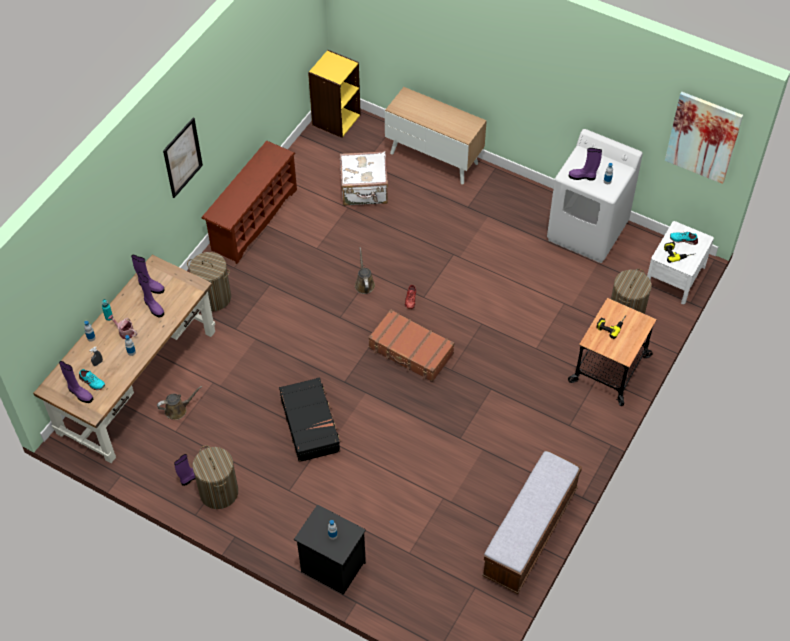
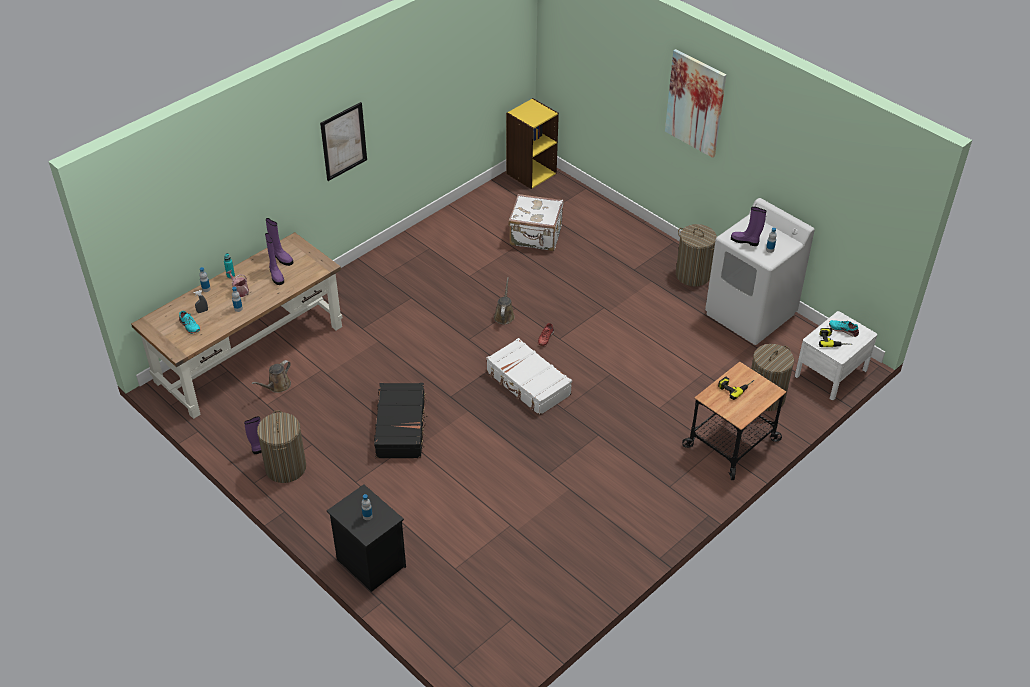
camera: 15 degrees right, 10 degrees down
purple boot [59,361,93,403] -> none
brown watering can [157,386,202,420] -> brown watering can turned 135 degrees clockwise [252,360,291,393]
laundry basket [187,252,231,311] -> laundry basket moved to [676,224,717,286]
brown shoe rack [202,141,297,264] -> none
brown suitcase [368,309,454,382] -> white suitcase [486,338,572,416]
cabinet [385,87,487,185] -> none
bench [482,450,582,594] -> none
picture [665,92,743,184] -> picture moved to [665,49,726,158]

